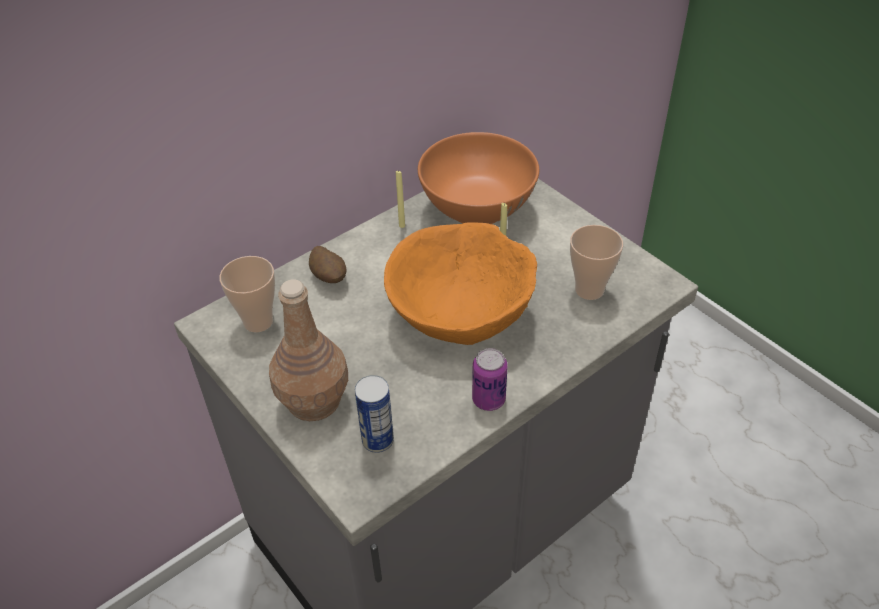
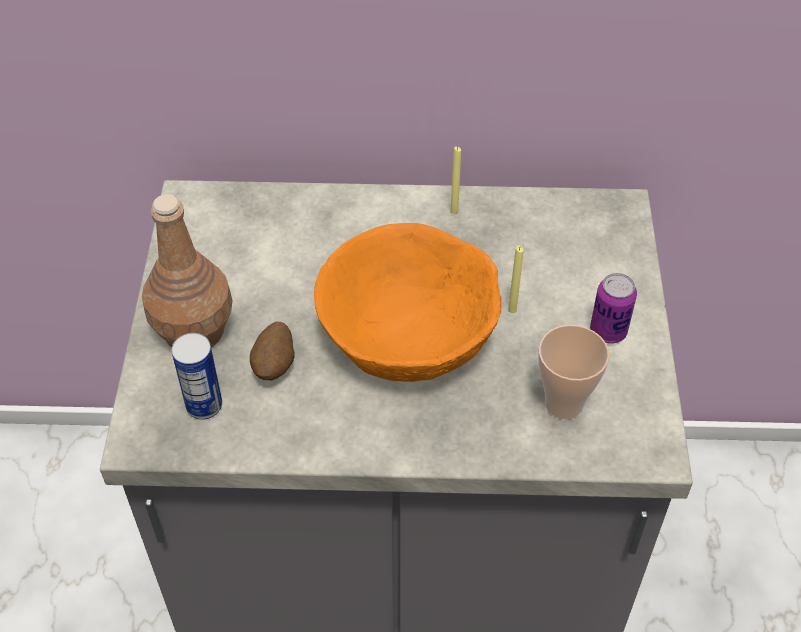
camera: 40 degrees right, 5 degrees up
cup [219,256,275,332] -> none
potato [309,246,347,283] -> potato moved to [250,322,295,380]
orange bowl [418,132,539,224] -> none
can [472,348,508,411] -> can moved to [590,273,637,344]

